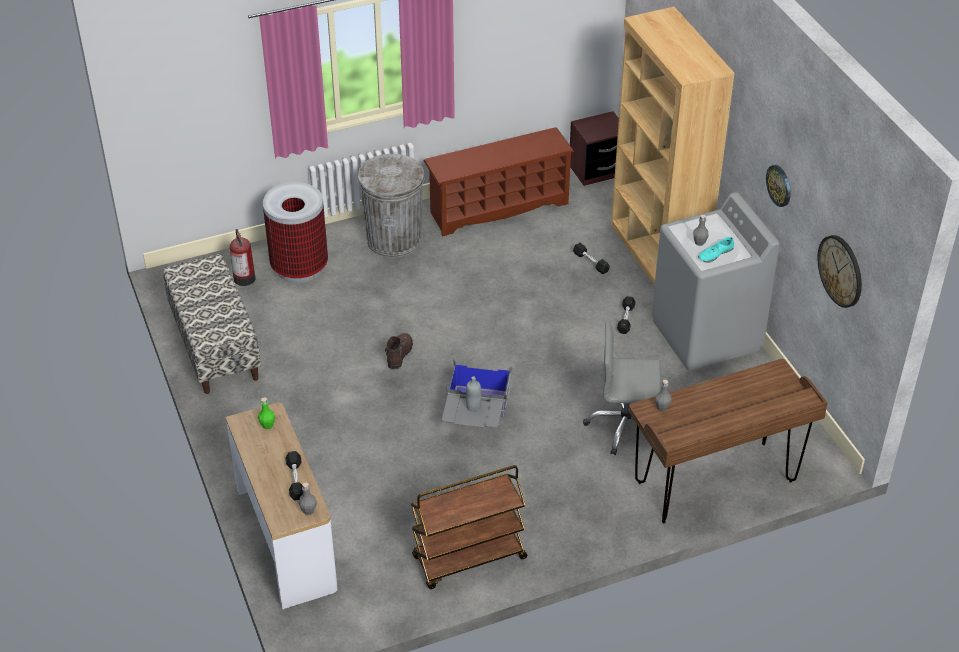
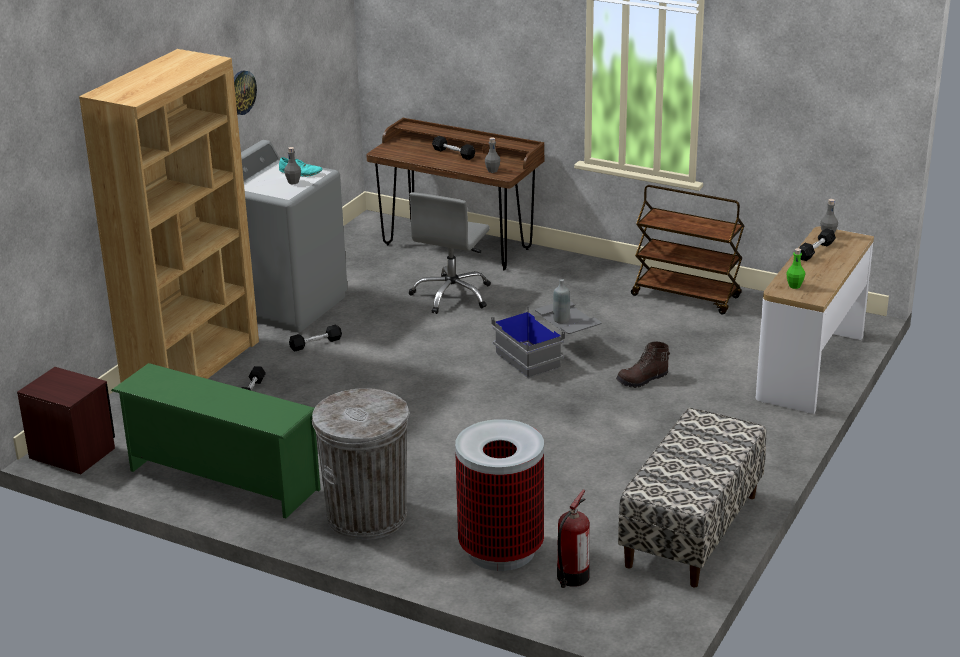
camera: 130 degrees left, 15 degrees down
brown boot [385,333,413,369] -> brown boot moved to [616,341,670,388]
brown shoe rack [424,127,574,237] -> green shoe rack [111,363,321,518]
grey office chair [583,321,661,455] -> grey office chair turned 60 degrees clockwise [409,192,491,314]
wall clock [817,235,862,308] -> none
none -> black dumbbell [432,136,475,160]

